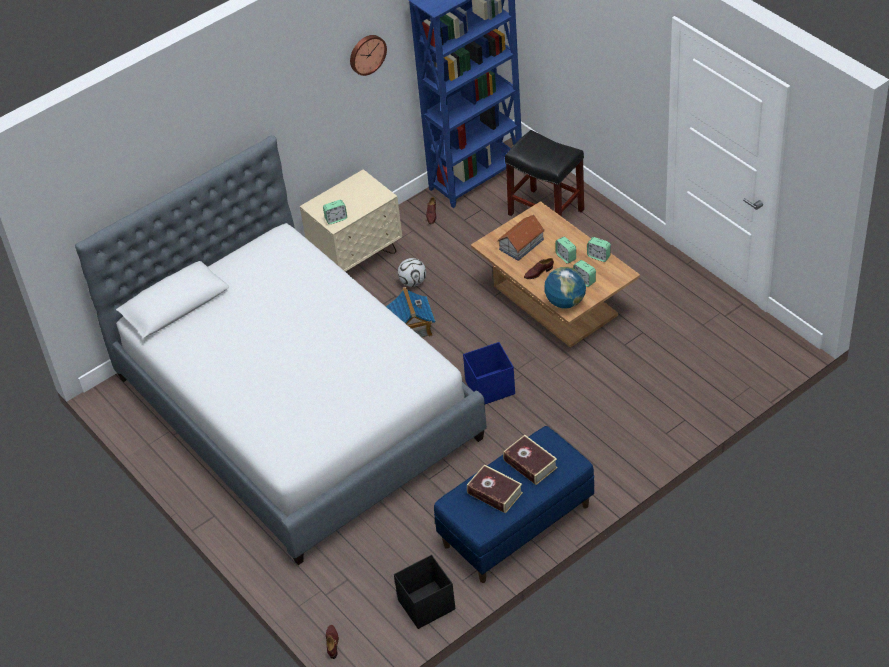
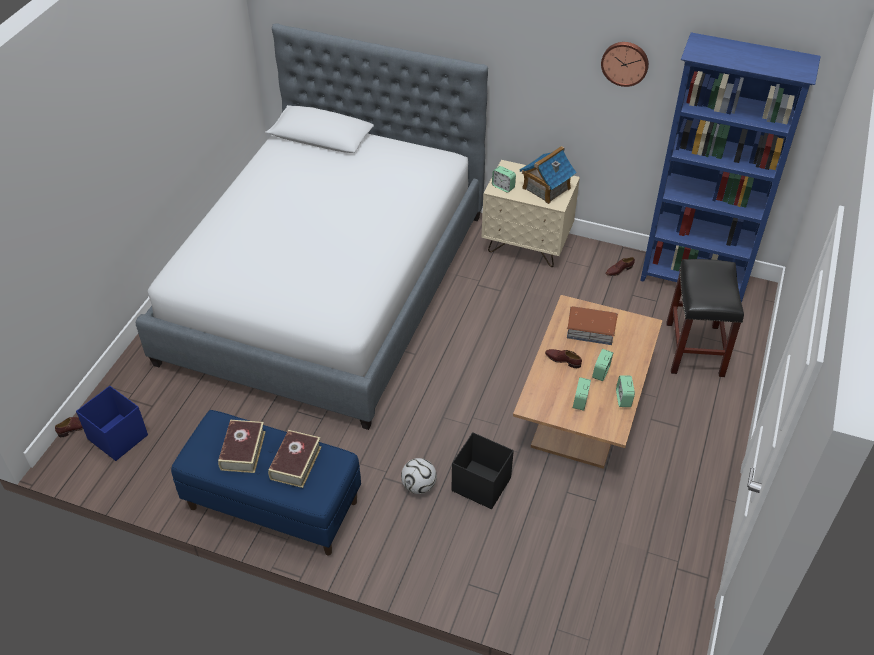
camera: 55 degrees right, 0 degrees up
toy house [386,287,435,337] -> toy house moved to [519,146,577,204]
black storage box [394,555,455,629] -> black storage box moved to [451,432,514,509]
football [398,258,426,287] -> football moved to [401,458,437,494]
blue storage box [463,342,515,404] -> blue storage box moved to [76,386,148,461]
globe [544,267,586,309] -> none

